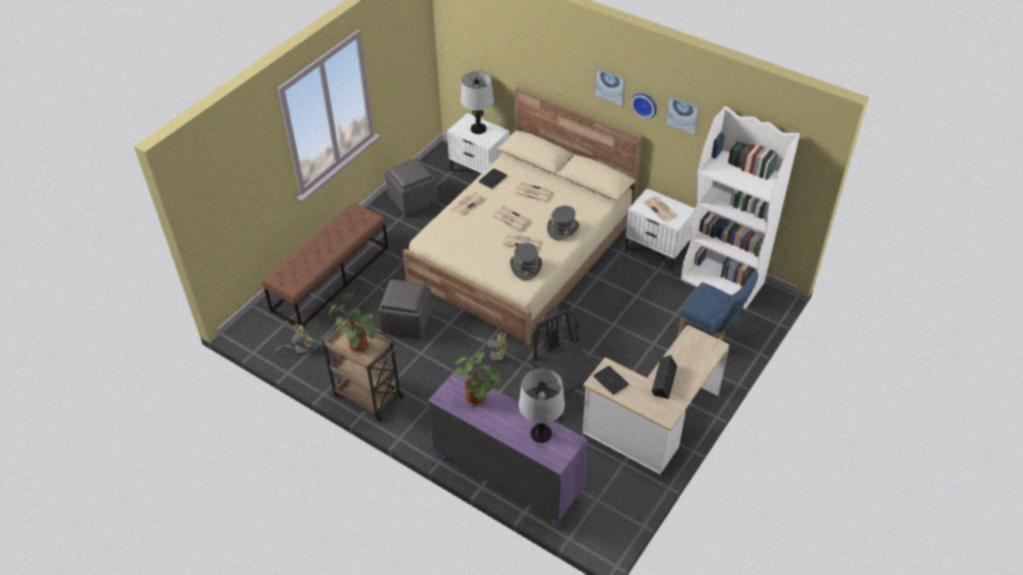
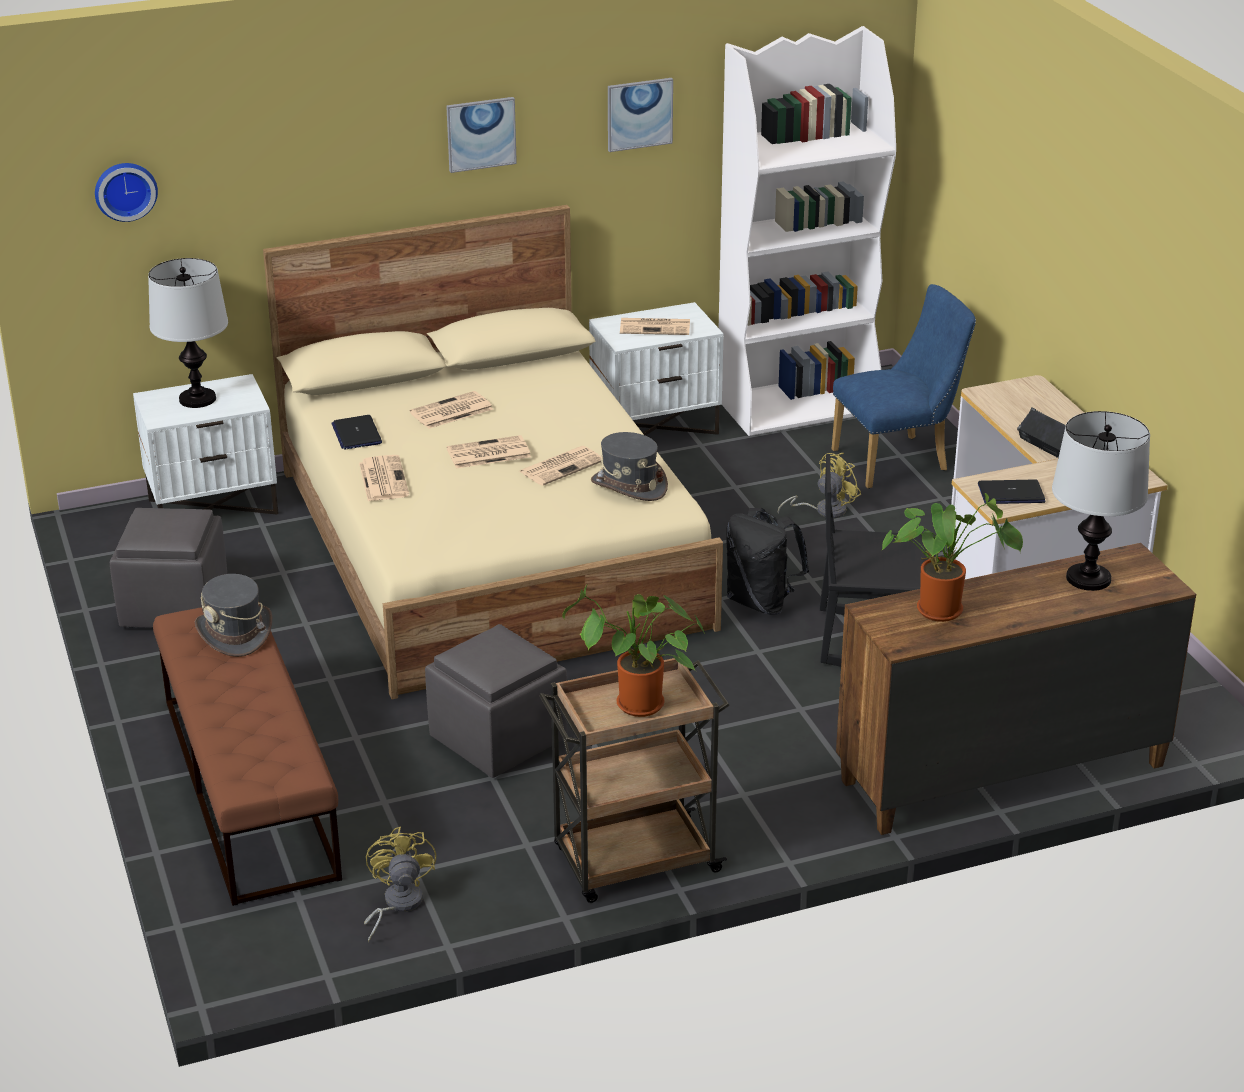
camera: 55 degrees left, 15 degrees down
purple dresser [428,371,588,528] -> brown dresser [836,543,1196,835]
yellow fan [478,332,507,362] -> yellow fan moved to [778,453,861,518]
grey hat [547,206,580,240] -> grey hat moved to [195,574,272,657]
wall clock [631,93,657,119] -> wall clock moved to [95,163,158,222]

